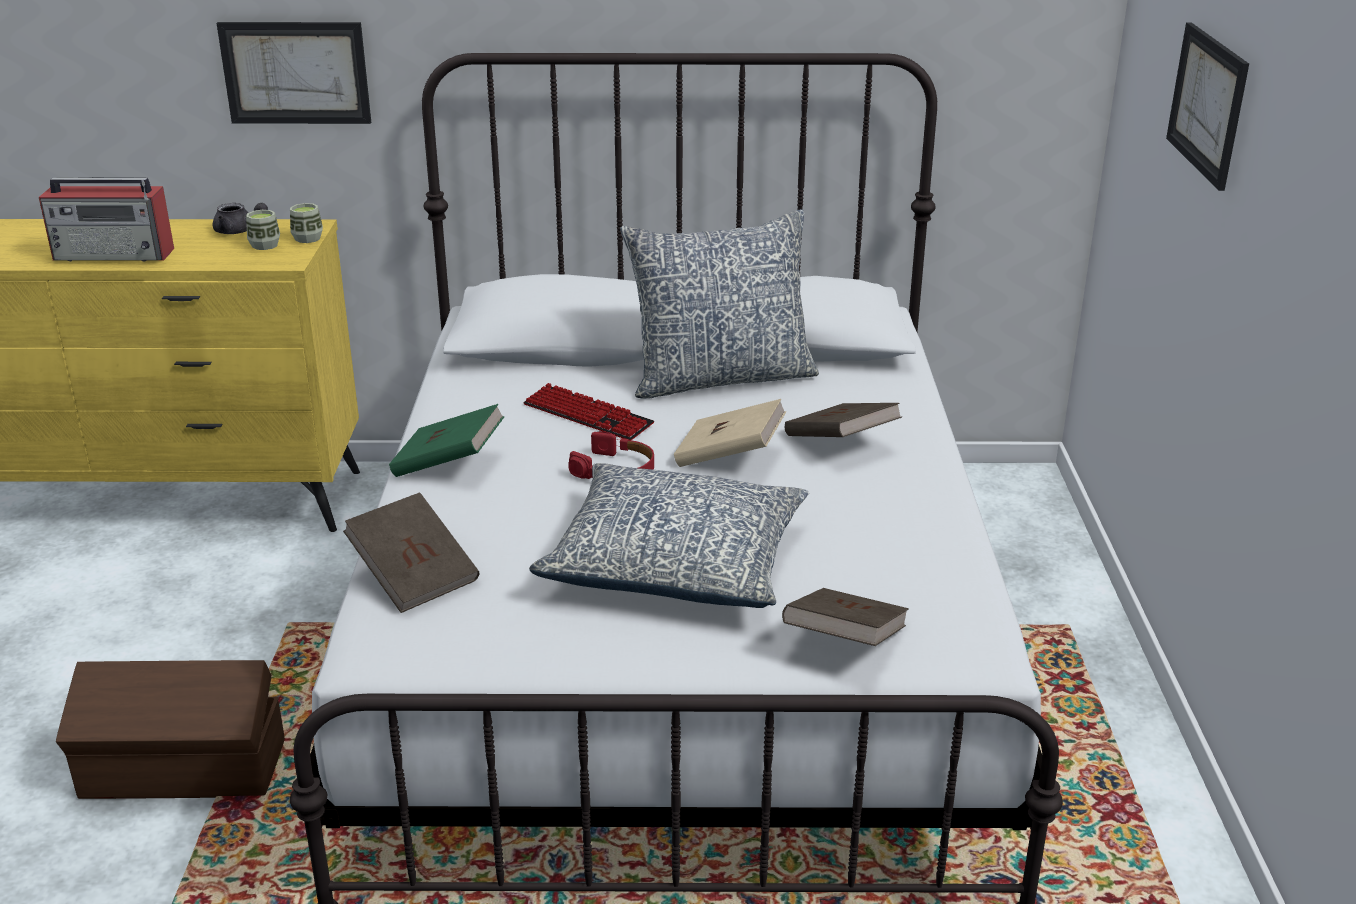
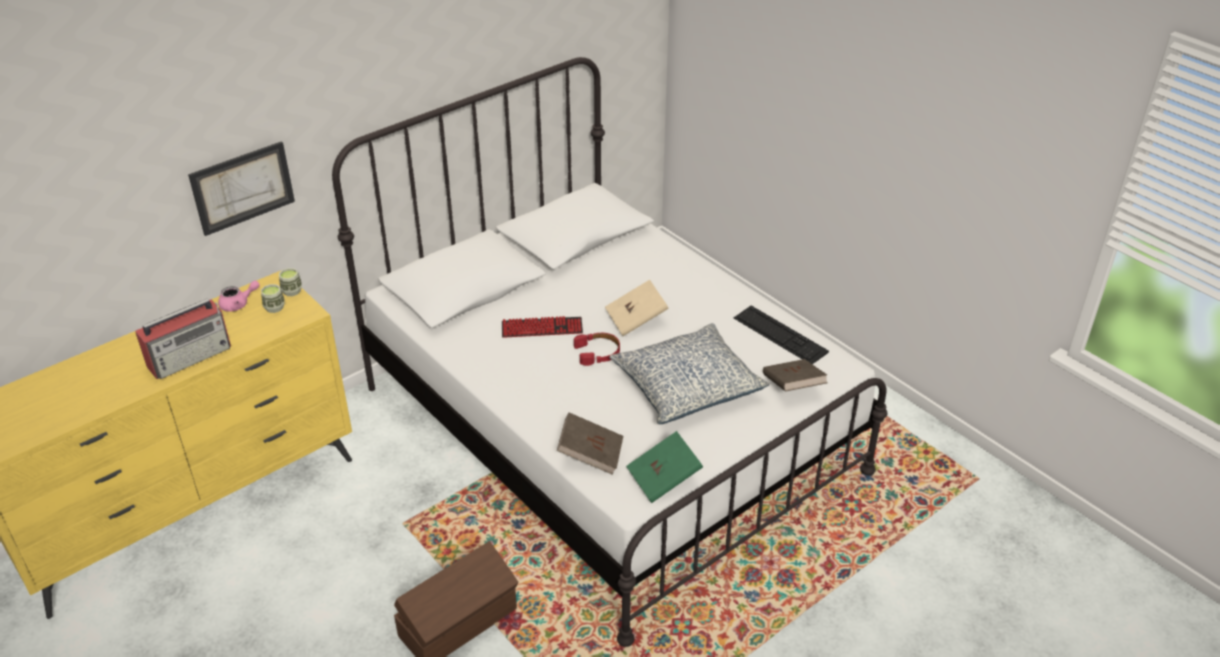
camera: 40 degrees left, 10 degrees up
grey teapot [213,203,268,234] -> pink teapot [218,281,260,312]
green book [389,404,505,477] -> green book moved to [626,431,703,503]
pillow [620,209,819,399] -> none
brown book [785,403,902,437] -> none
picture [1166,22,1249,191] -> none
none -> keyboard [734,306,829,364]

